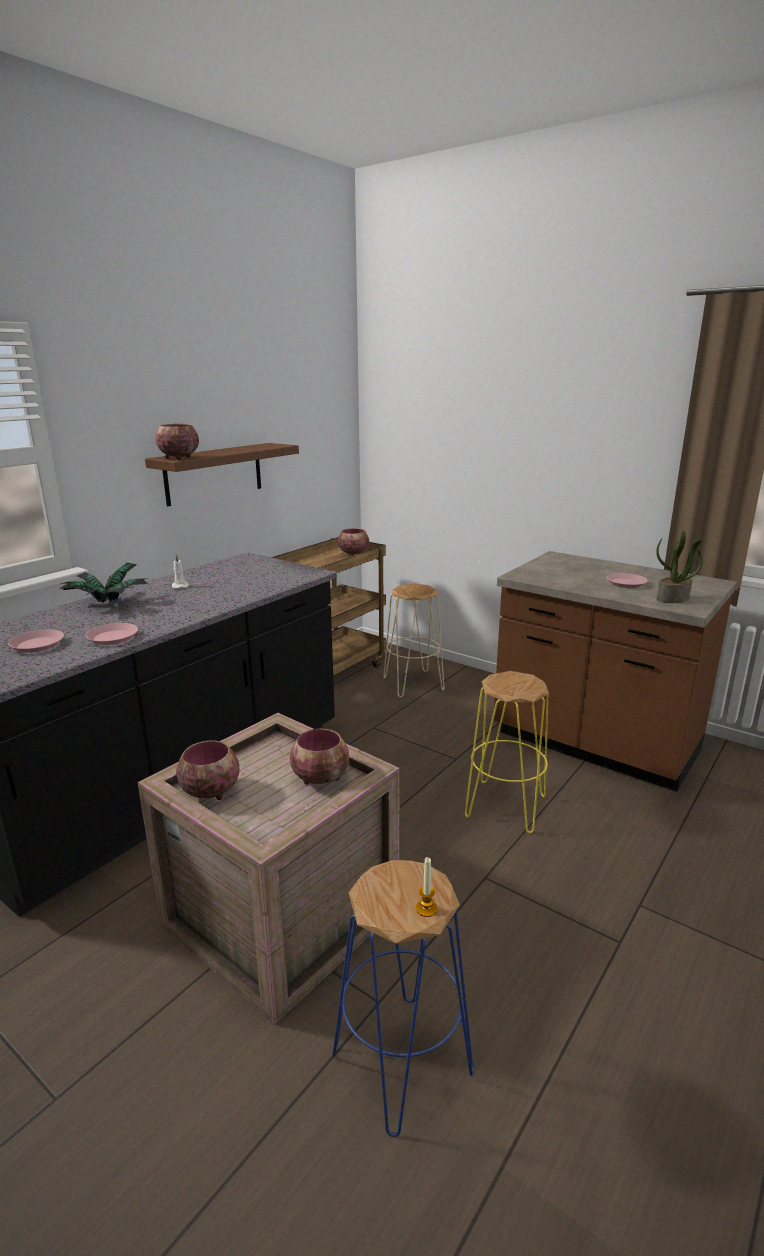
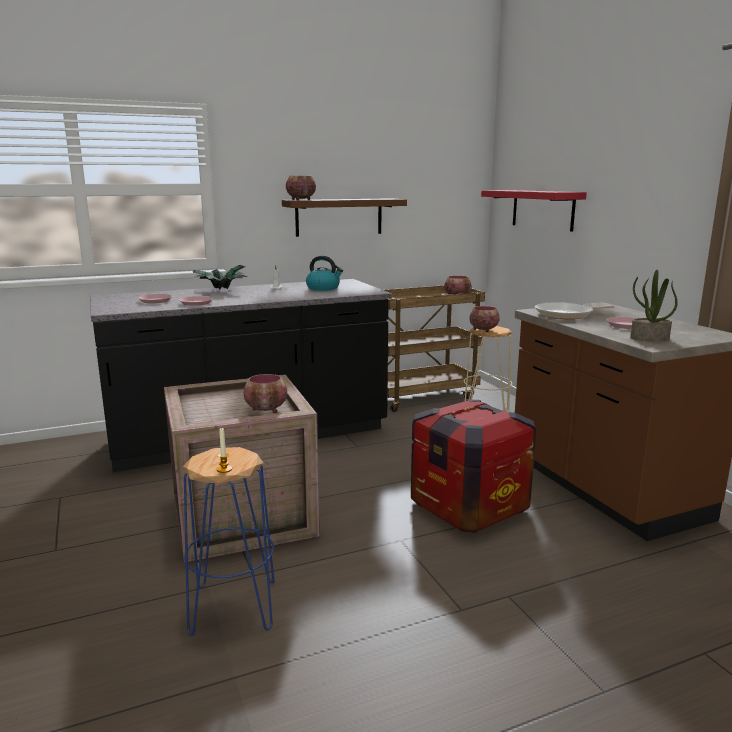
camera: 30 degrees right, 5 degrees down
bowl [176,740,239,800] -> bowl moved to [470,306,500,332]
yellow stool [465,671,549,834] -> crate [411,399,536,533]
none -> kettle [306,256,343,291]
none -> red shelf [481,190,587,232]
none -> frying pan [535,302,615,319]

